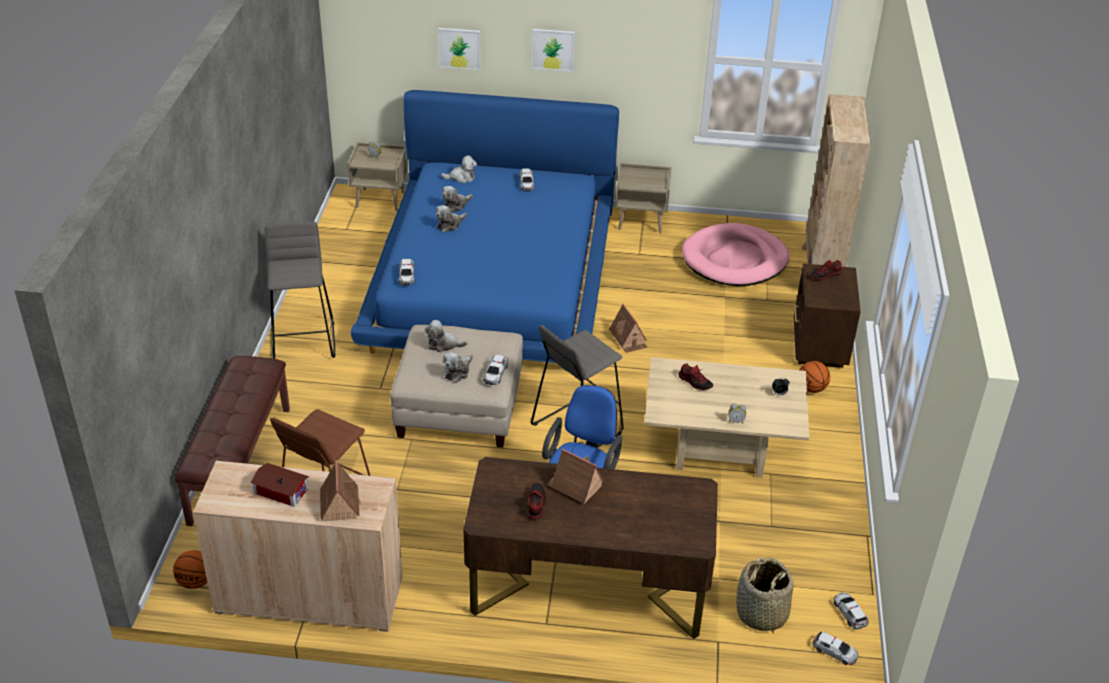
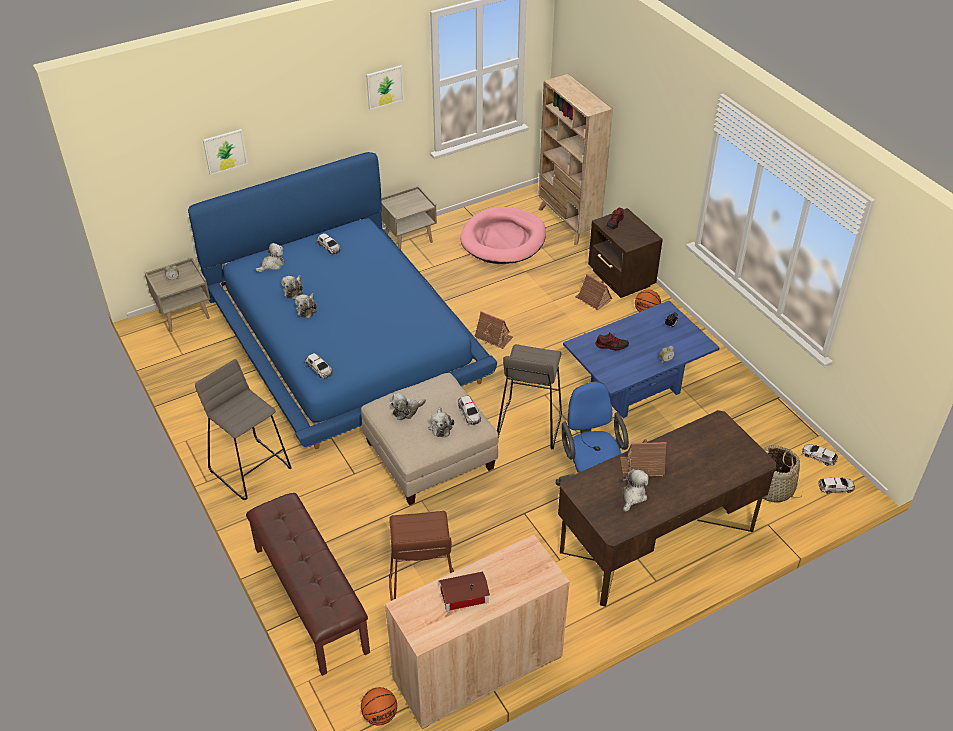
camera: 35 degrees left, 5 degrees up
toy house [320,460,361,521] -> toy house moved to [575,274,612,310]
shoe [527,483,546,520] -> plush toy [622,469,649,512]
picture [532,29,575,72] -> picture moved to [366,65,404,110]
beige coffee table [645,357,809,478] -> blue coffee table [563,301,720,418]

